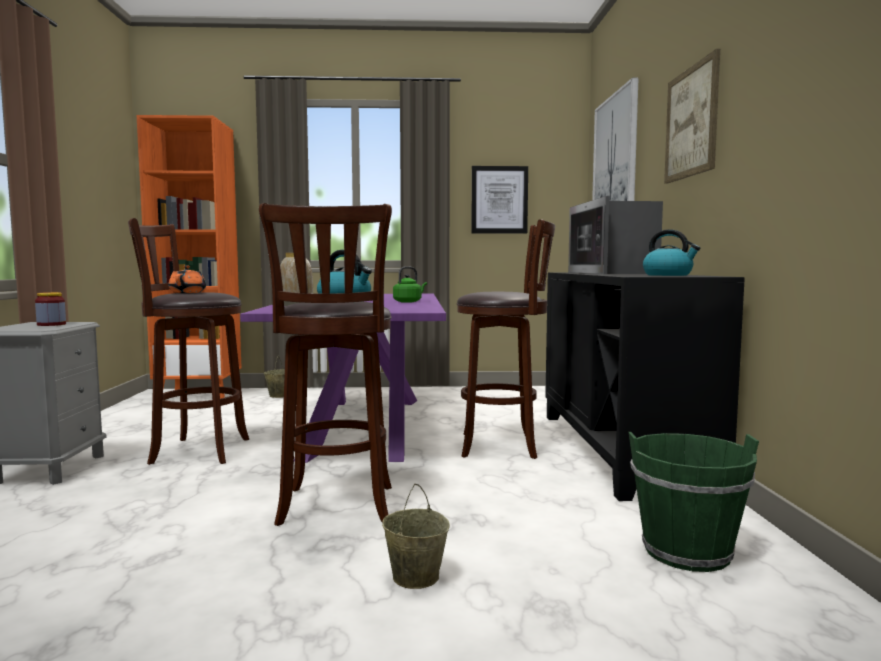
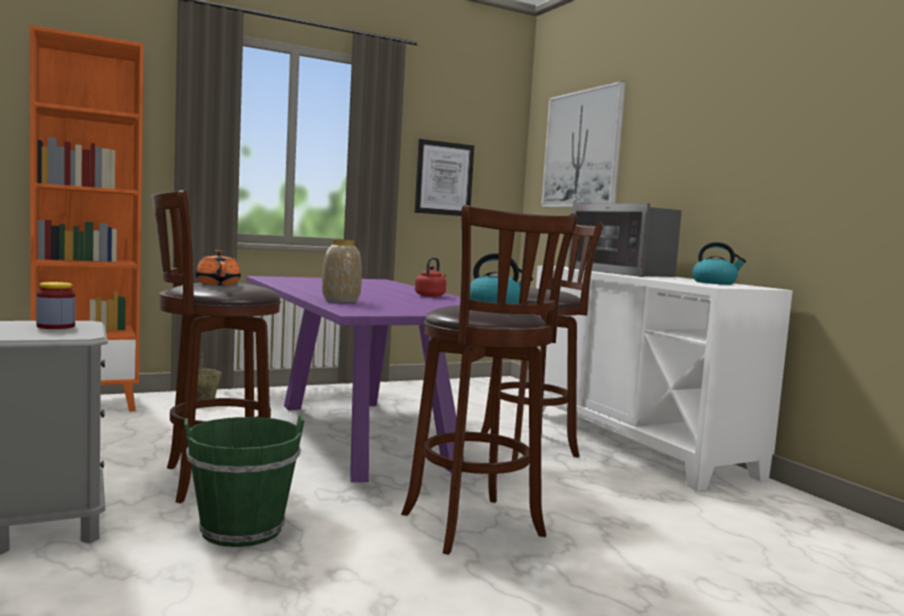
camera: 25 degrees left, 0 degrees up
beige bucket [382,484,450,589] -> none
green kettle [393,266,427,303] -> red kettle [415,257,446,297]
black cabinet [545,272,745,501] -> white cabinet [528,266,793,491]
green bucket [628,432,759,572] -> green bucket moved to [184,415,305,547]
picture [664,49,720,184] -> none

